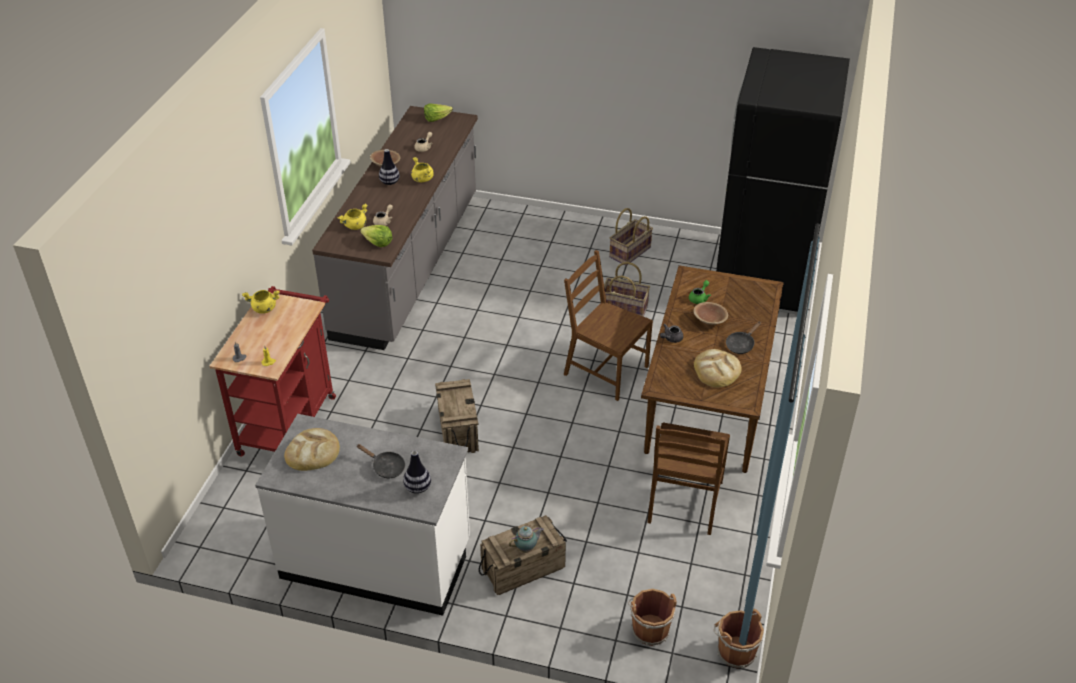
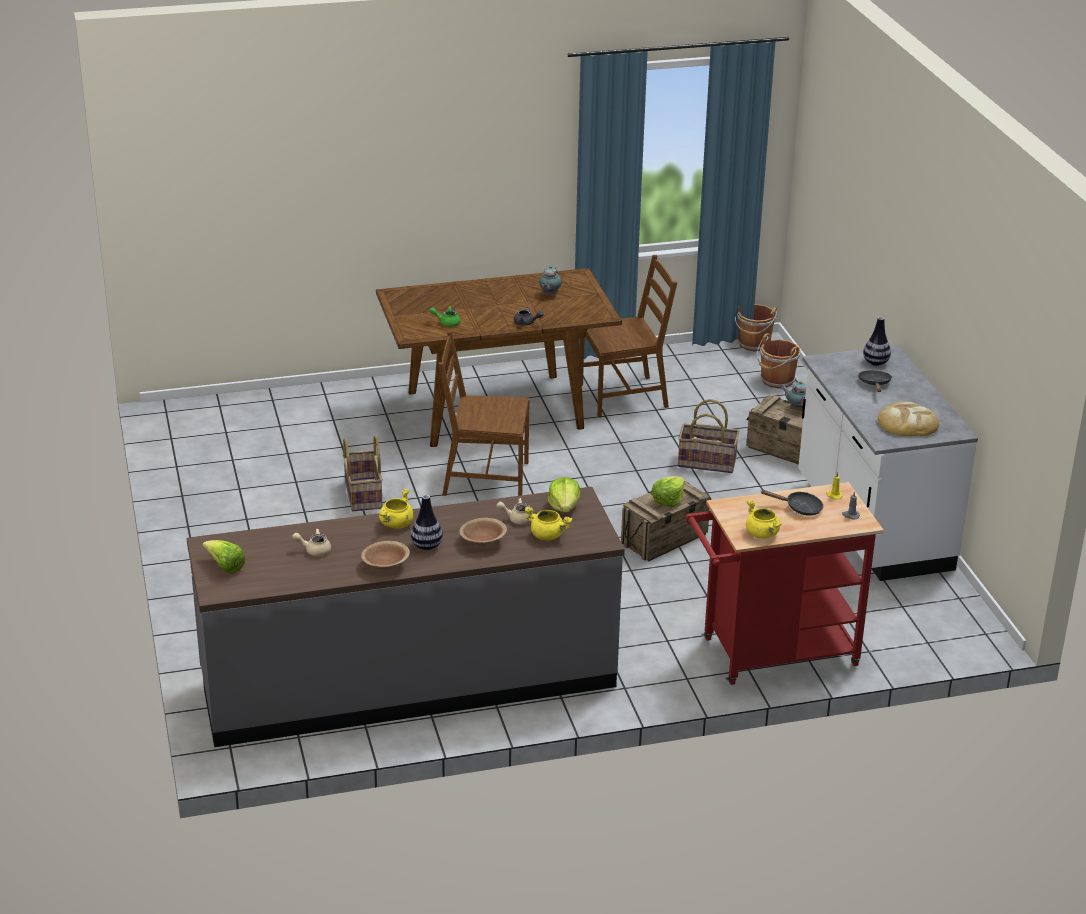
camera: 120 degrees left, 10 degrees down
brown chair [564,250,653,401] -> brown chair turned 90 degrees clockwise [439,331,530,496]
basket [609,208,653,266] -> basket moved to [678,399,739,473]
brown bowl [693,302,728,325] -> brown bowl moved to [459,518,507,546]
bread [694,349,742,387] -> teapot [539,266,562,296]
black fridge [716,47,850,314] -> none
black frying pan [726,321,761,354] -> black frying pan moved to [760,490,823,516]
none -> lettuce [652,476,685,507]

